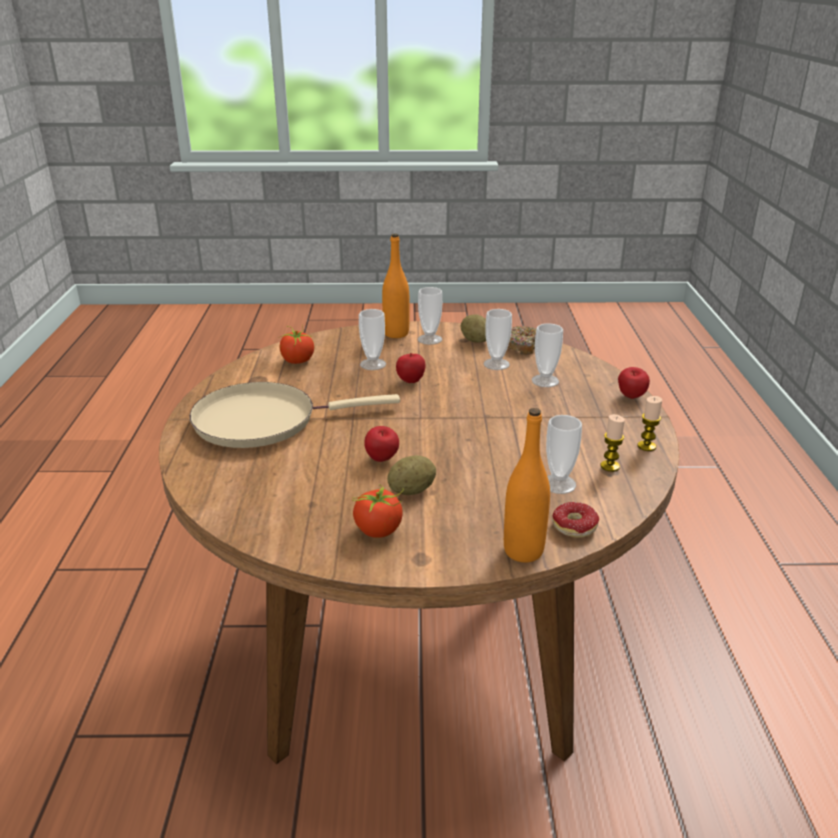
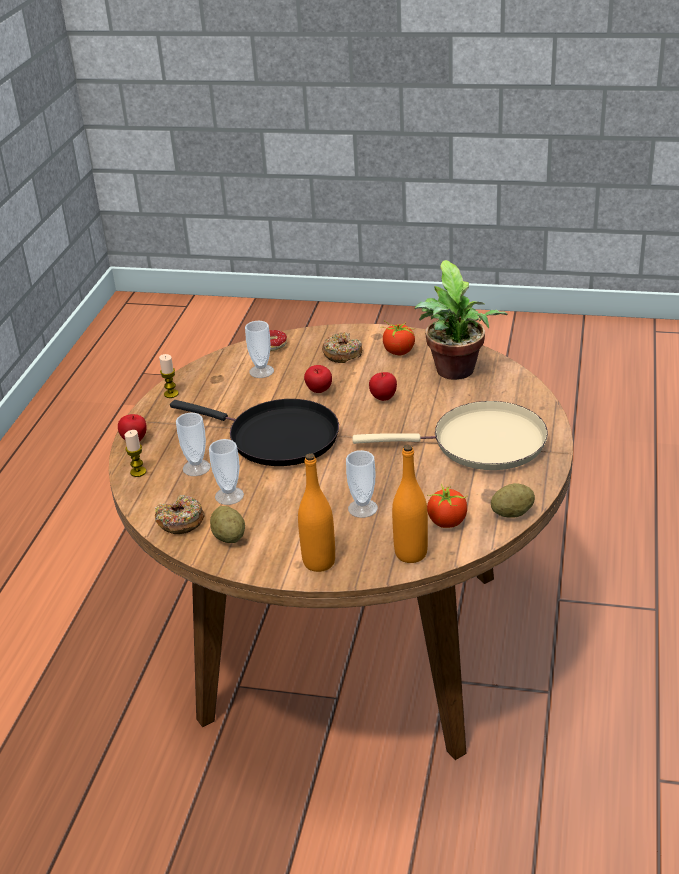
camera: 165 degrees left, 5 degrees up
potato [387,455,436,495] -> potato moved to [491,483,535,518]
apple [396,353,425,383] -> apple moved to [304,365,332,393]
cup [418,287,442,345] -> none
orange bottle [504,408,550,562] -> orange bottle moved to [392,444,428,563]
candle [601,414,625,472] -> candle moved to [124,430,146,477]
none -> black frying pan [170,399,339,466]
none -> donut [322,332,362,363]
none -> potted plant [415,260,507,380]

